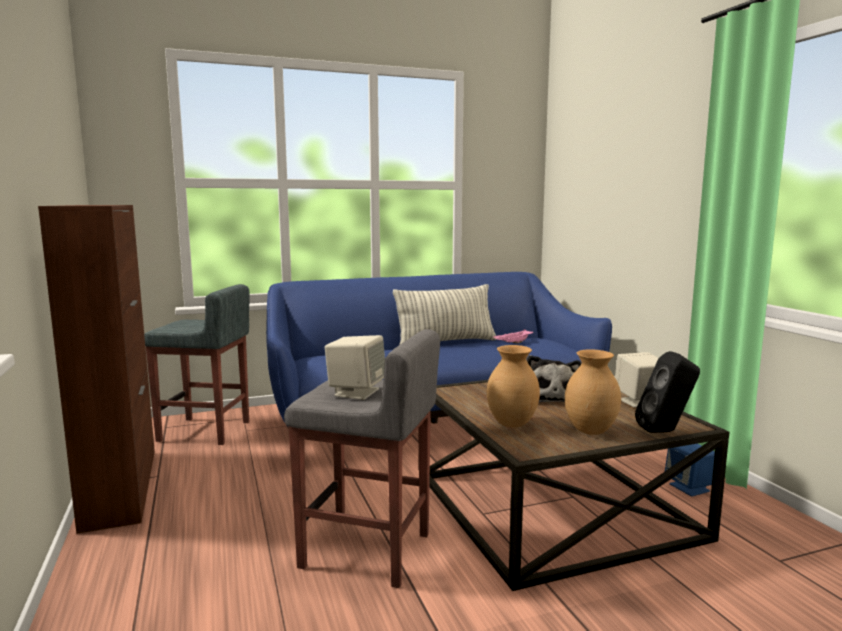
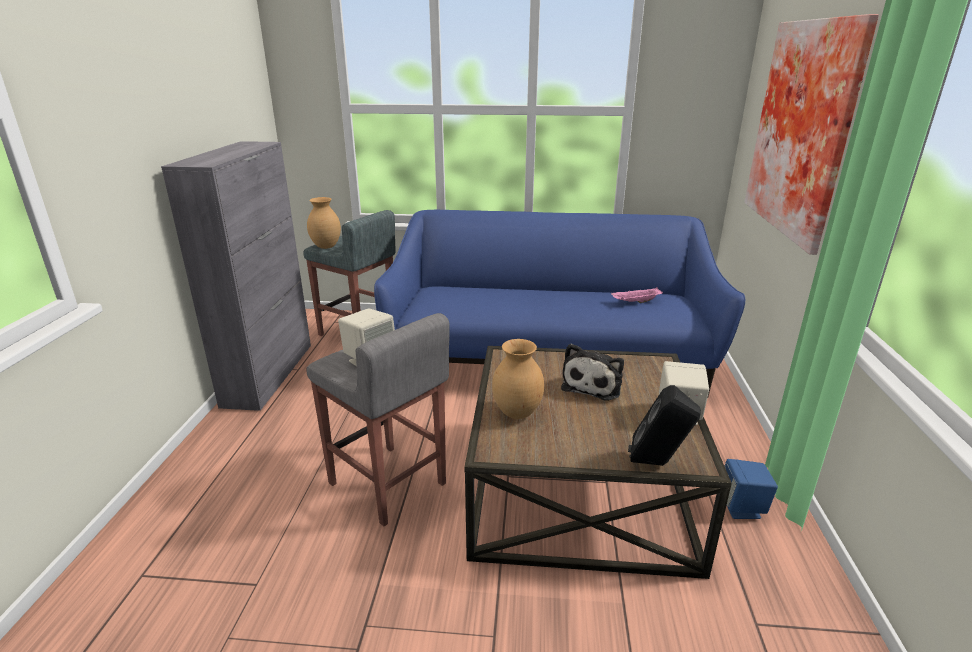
camera: 25 degrees right, 15 degrees up
brown cabinet [38,205,155,534] -> grey cabinet [161,141,311,411]
pillow [393,284,496,345] -> none
brown vase [565,349,621,435] -> brown vase moved to [307,197,341,249]
none -> picture [744,14,879,255]

